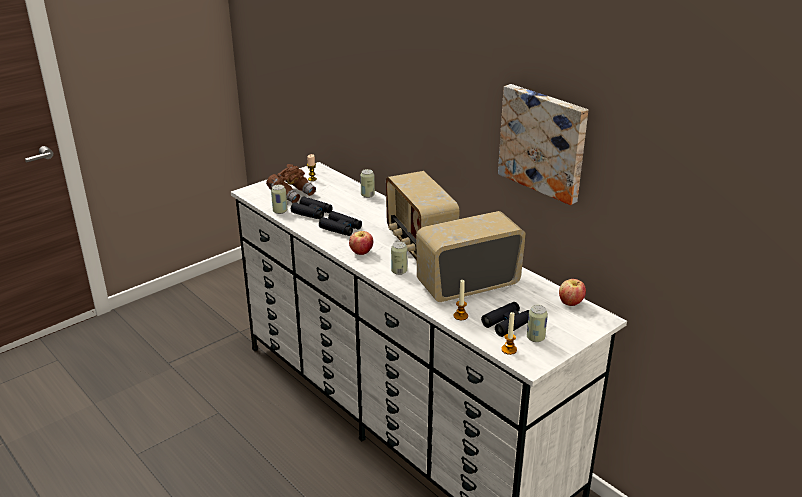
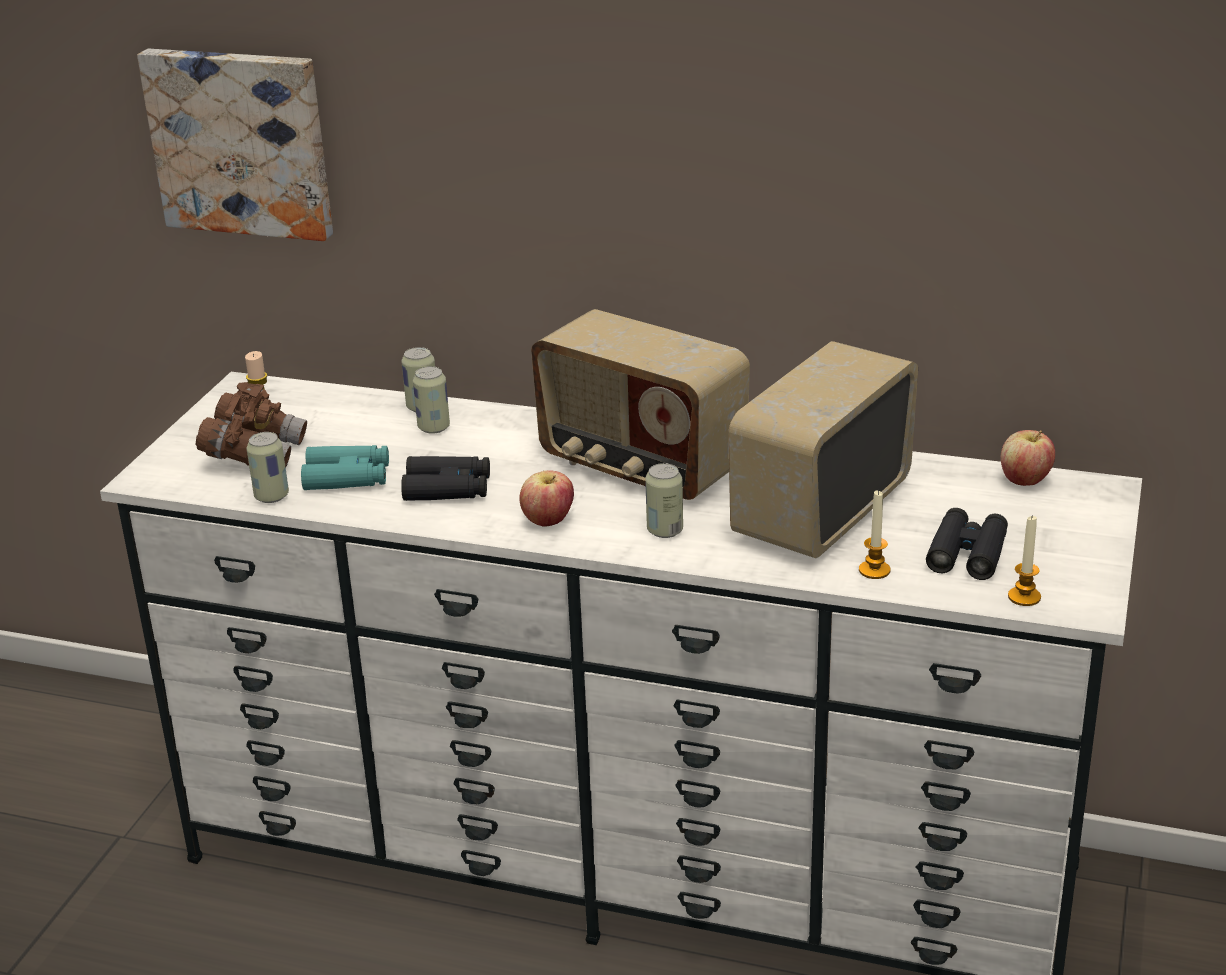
camera: 30 degrees left, 0 degrees up
black binoculars [291,196,333,219] -> turquoise binoculars [301,445,389,490]
picture [498,84,588,205] -> picture moved to [137,49,333,241]
can [527,305,548,342] -> can moved to [413,366,450,434]

